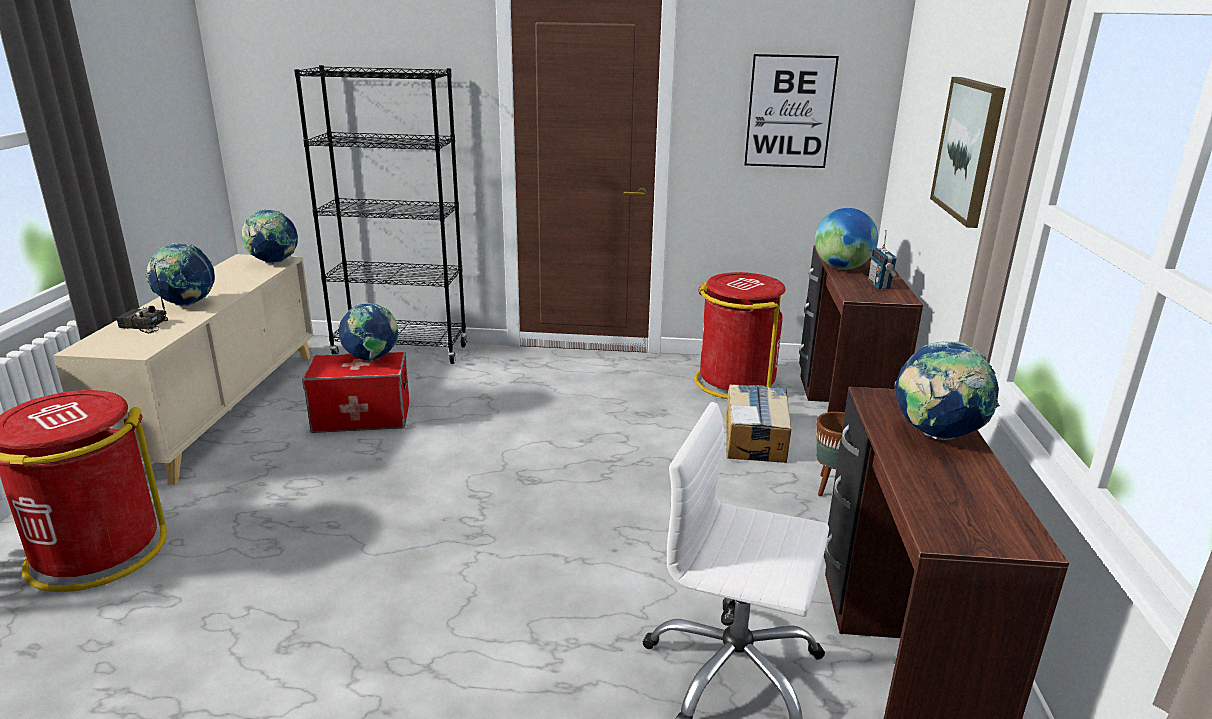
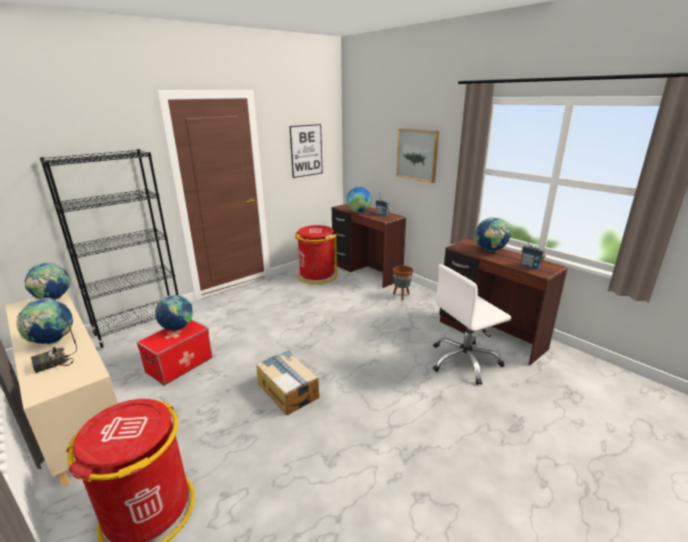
camera: 45 degrees left, 0 degrees up
cardboard box [726,384,791,463] -> cardboard box moved to [256,350,319,415]
none -> radio [521,235,546,269]

